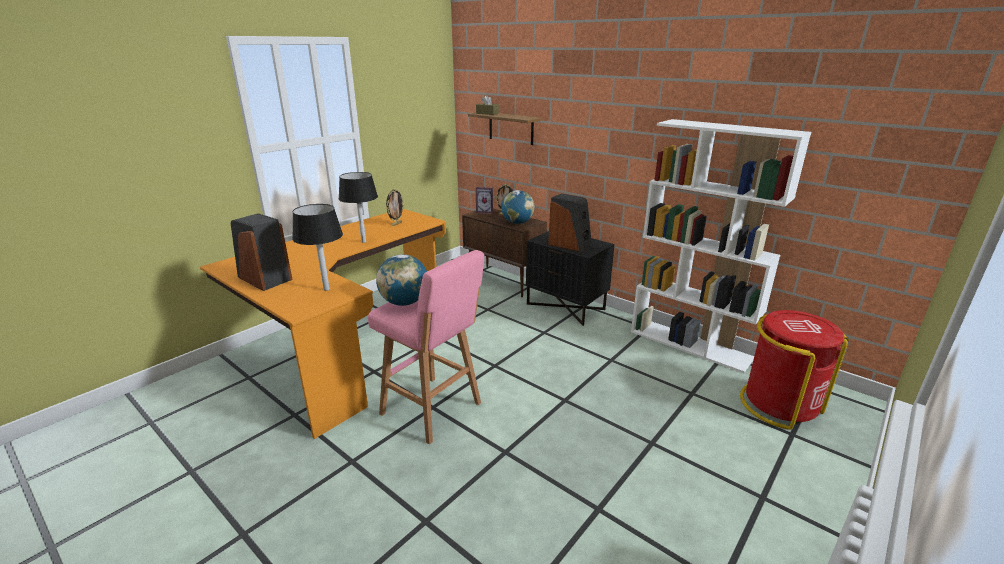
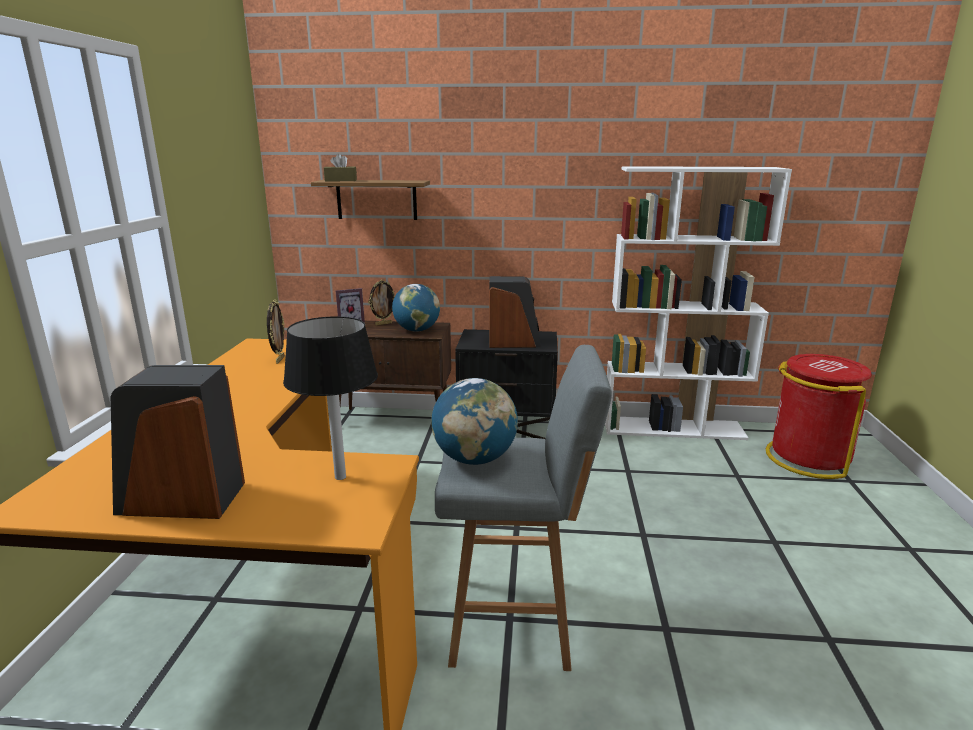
camera: 35 degrees left, 5 degrees down
black table lamp [338,172,378,243] -> none
pink stool [368,250,484,445] -> grey stool [435,345,612,671]

